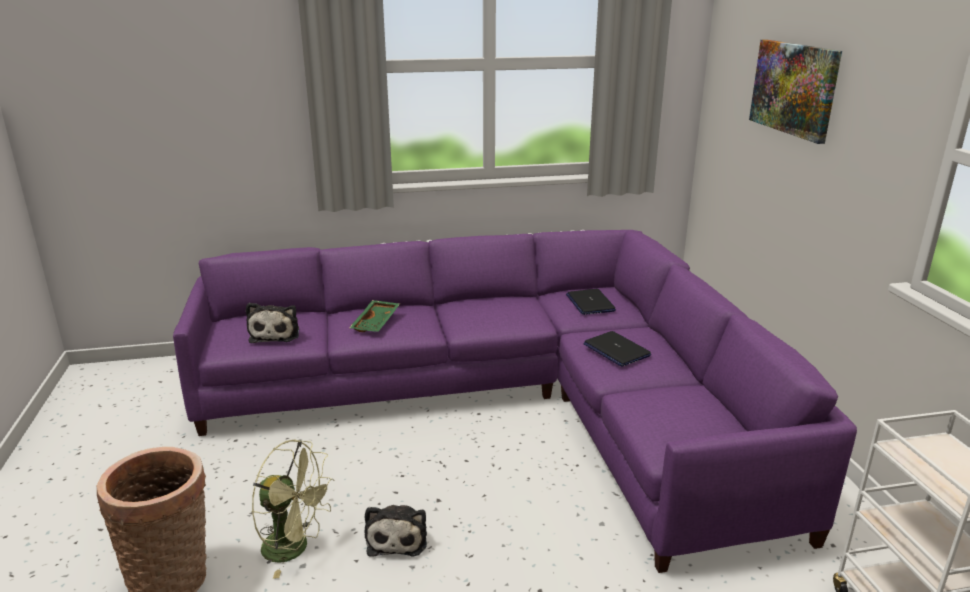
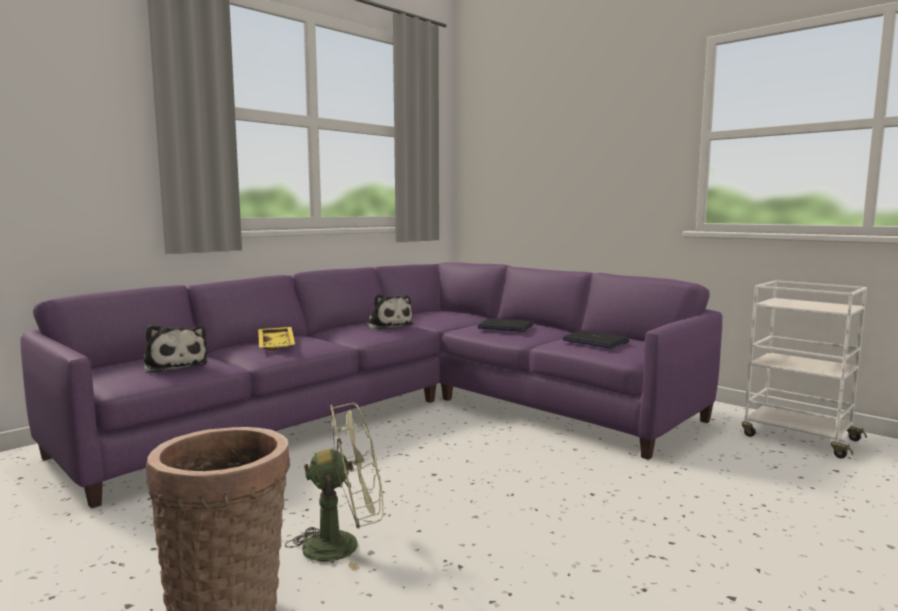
camera: 35 degrees left, 15 degrees down
green tray [349,300,400,332] -> yellow tray [258,327,295,351]
plush toy [365,505,427,557] -> plush toy moved to [365,294,413,329]
laptop [566,289,616,315] -> laptop moved to [563,330,630,348]
picture [749,40,842,144] -> none

